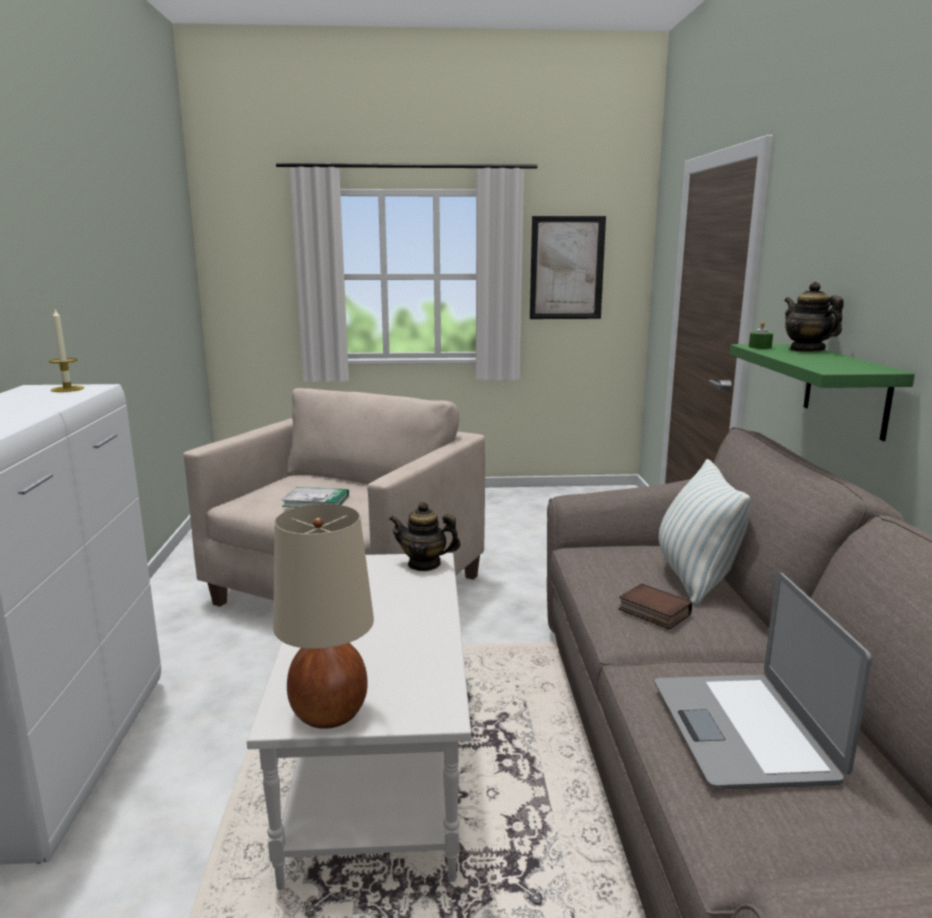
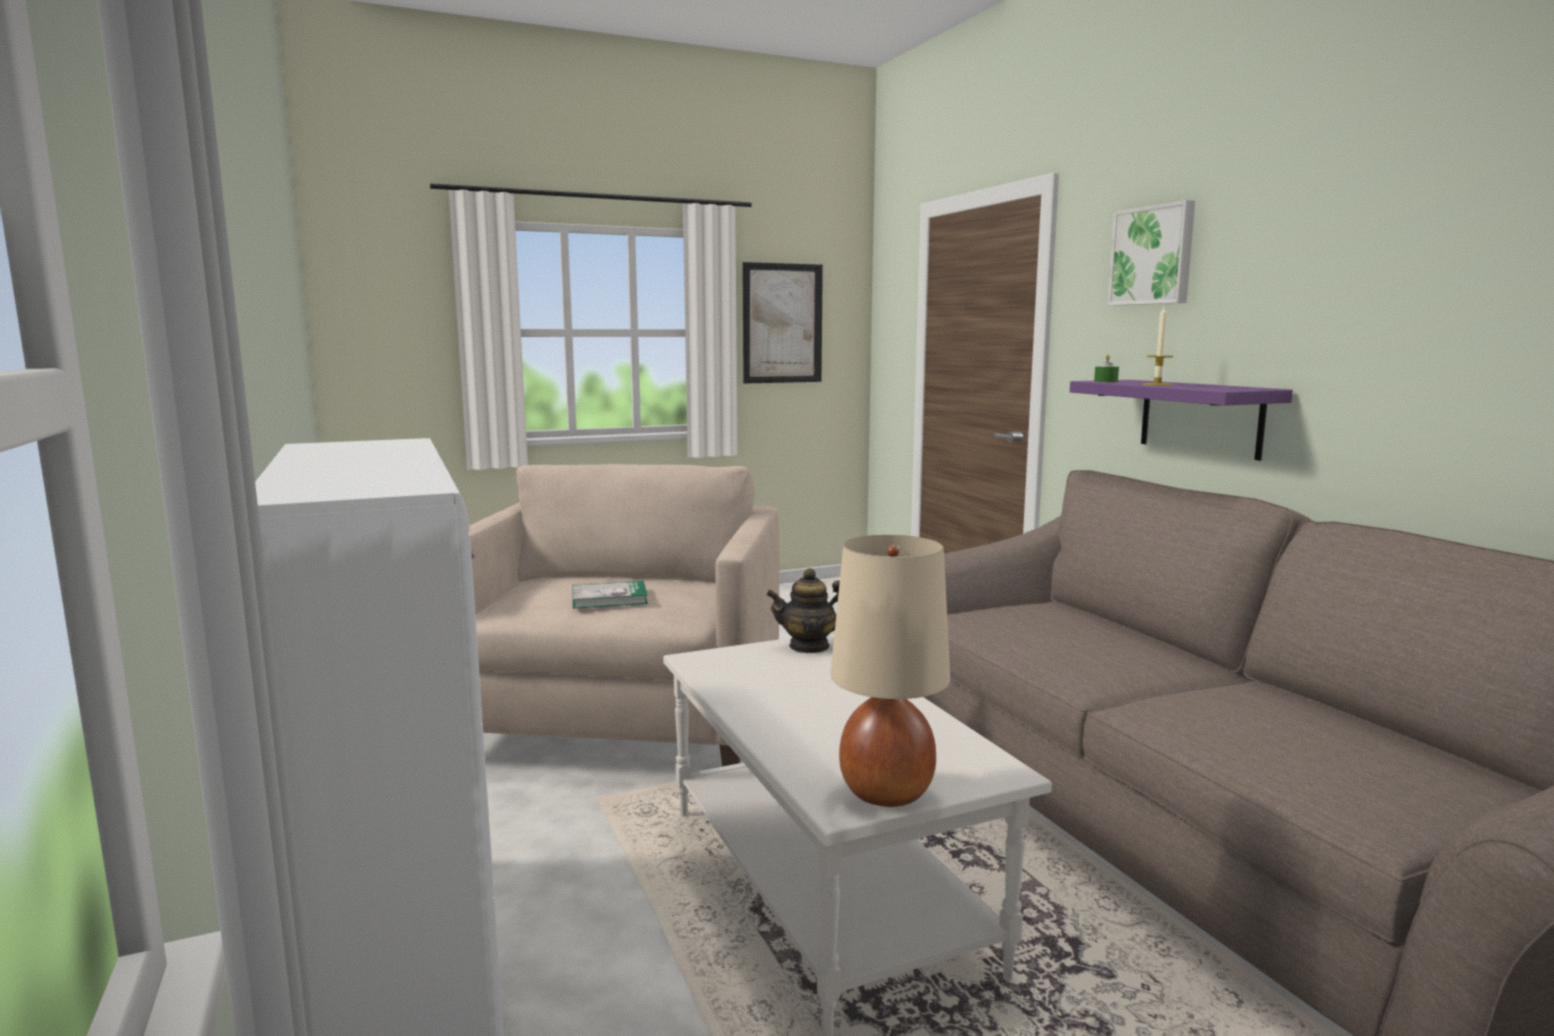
camera: 20 degrees left, 5 degrees down
candle [49,309,84,392] -> candle moved to [1142,307,1173,386]
book [619,583,692,630] -> none
laptop [654,572,872,790] -> none
pillow [659,459,751,606] -> none
green shelf [730,344,915,441] -> purple shelf [1070,380,1293,461]
teapot [784,282,844,352] -> none
none -> picture [1107,200,1195,306]

